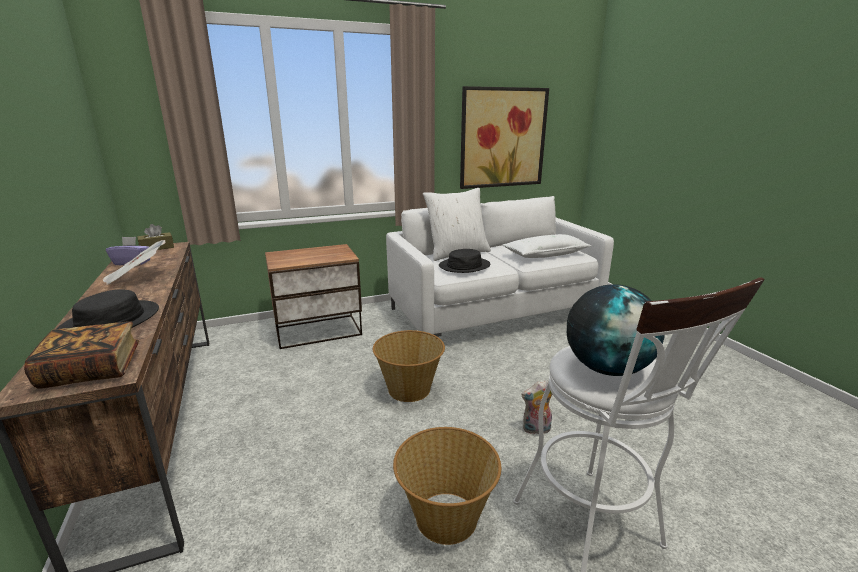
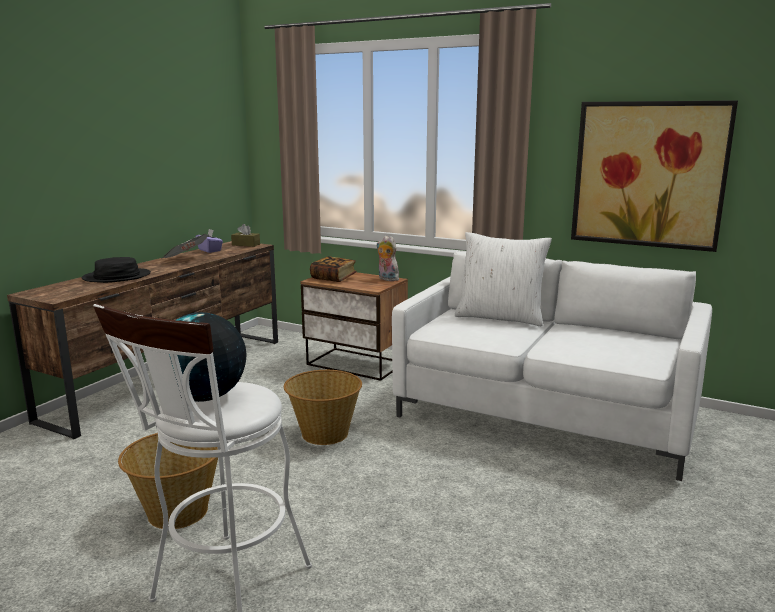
camera: 50 degrees right, 5 degrees down
book [24,321,139,389] -> book moved to [310,256,357,282]
black hat [439,249,491,273] -> none
white pillow [503,234,591,258] -> none
plush toy [521,380,552,435] -> plush toy moved to [376,236,399,281]

